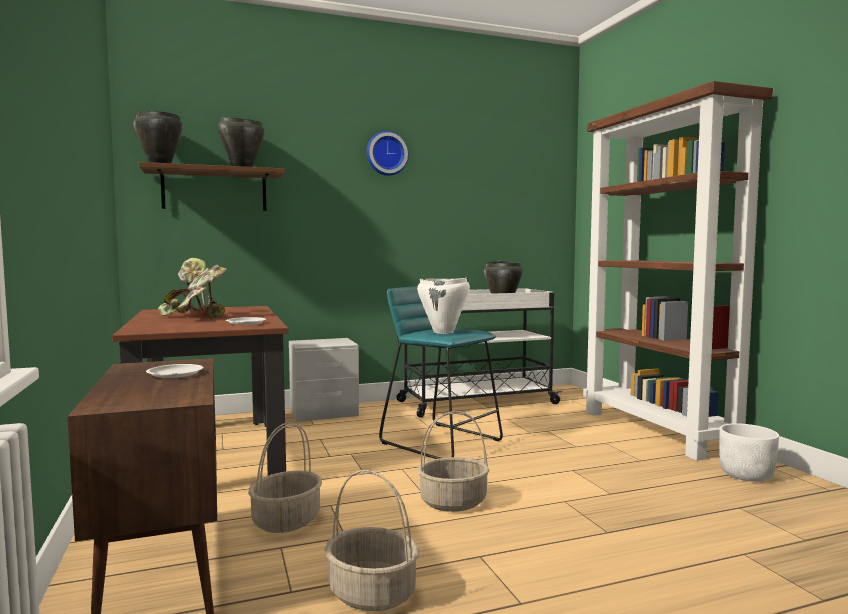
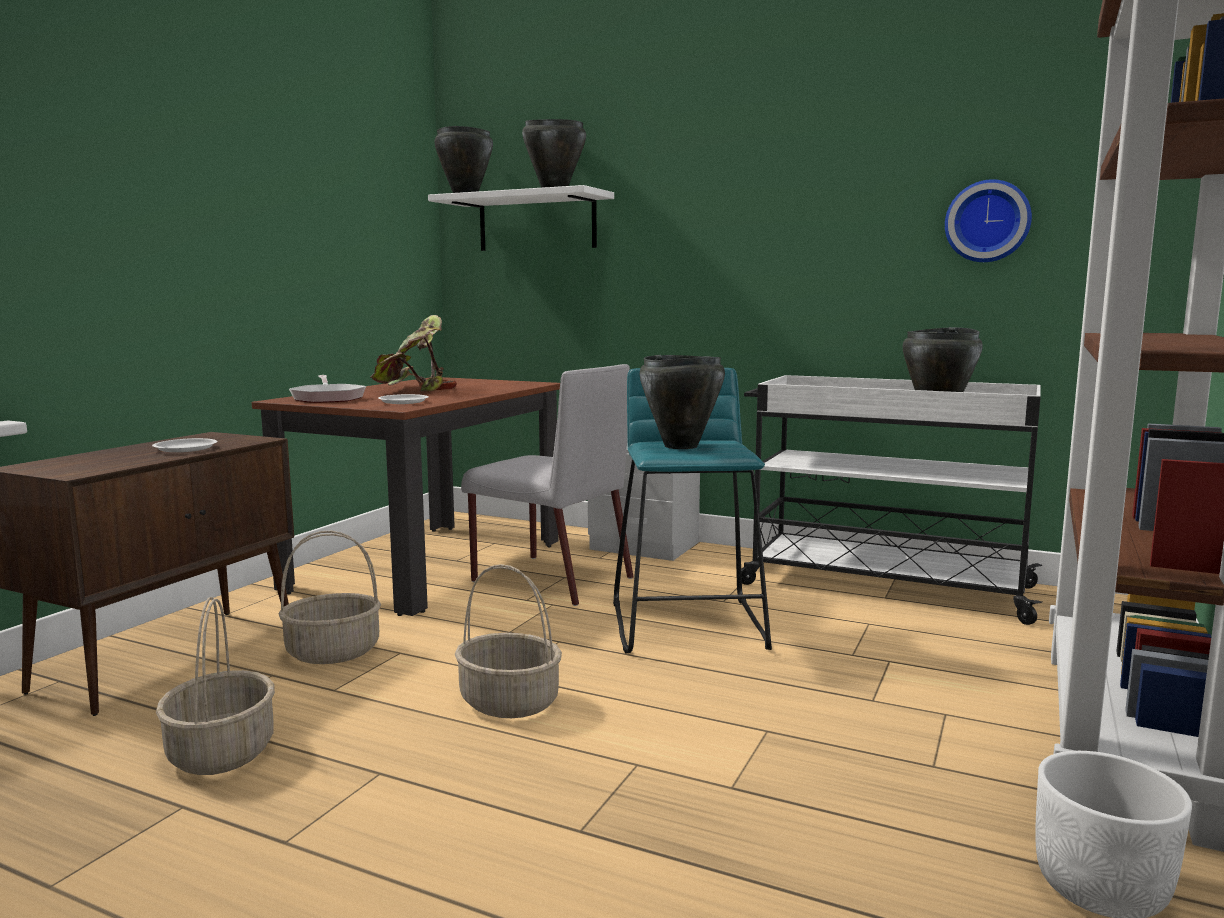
camera: 45 degrees right, 5 degrees up
brown shelf [139,162,285,211] -> white shelf [428,185,614,251]
wall clock [367,131,409,176] -> wall clock moved to [945,179,1032,262]
white cooking pot [417,277,470,334] -> black cooking pot [639,355,725,449]
none -> frying pan [289,375,366,403]
none -> grey chair [461,364,634,606]

